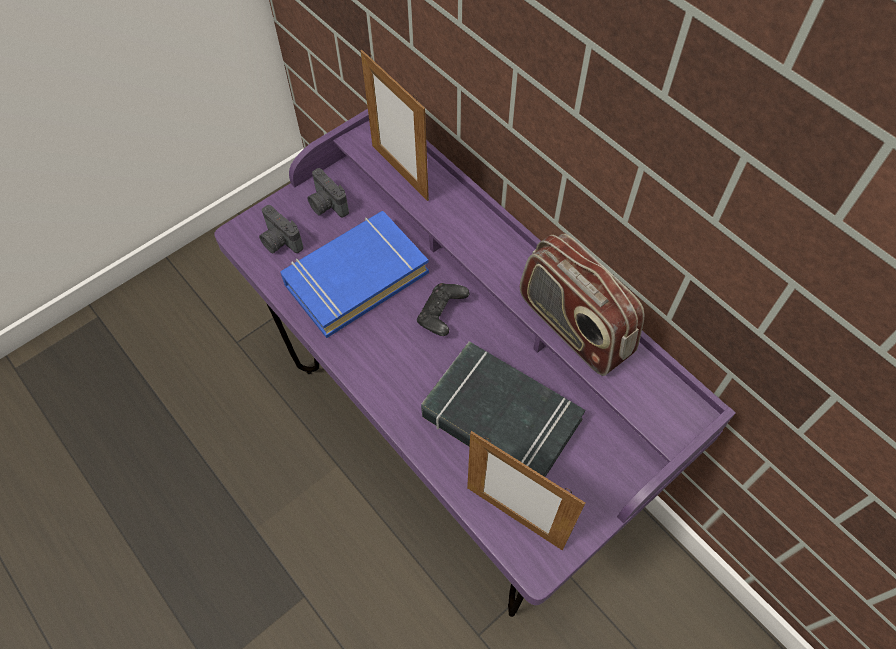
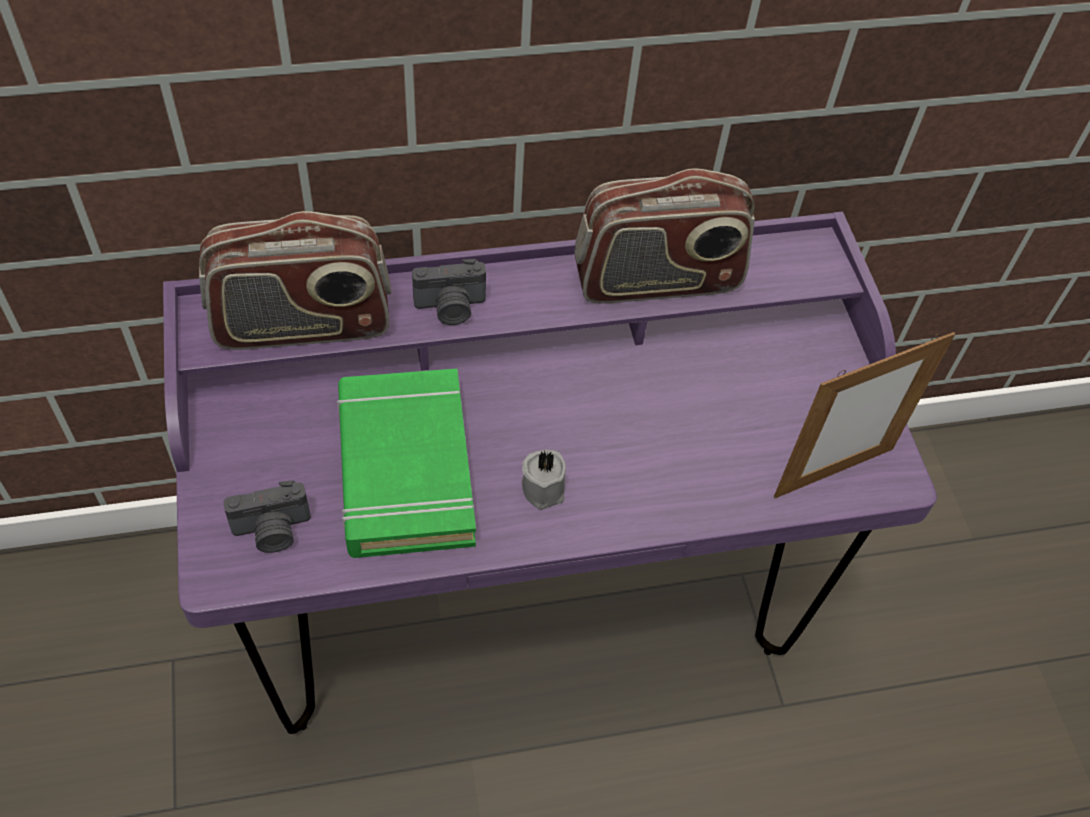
camera: 65 degrees left, 5 degrees down
blue book [280,211,429,338] -> green book [337,369,476,558]
camera [307,168,349,217] -> camera moved to [412,259,486,325]
picture frame [360,50,429,201] -> radio [199,211,391,350]
black game controller [417,283,470,336] -> none
black book [421,341,586,477] -> none
none -> grey candle [522,449,566,510]

